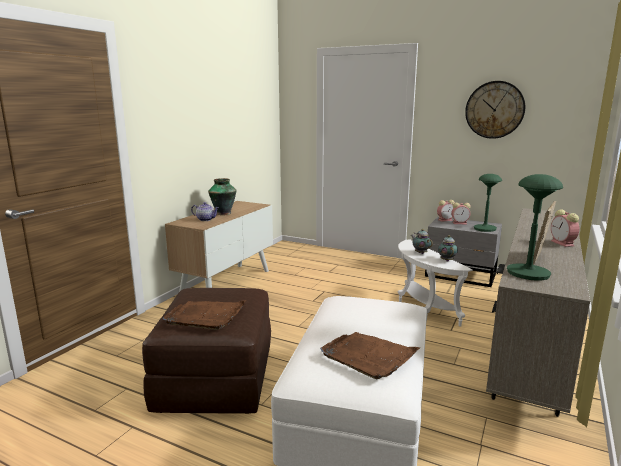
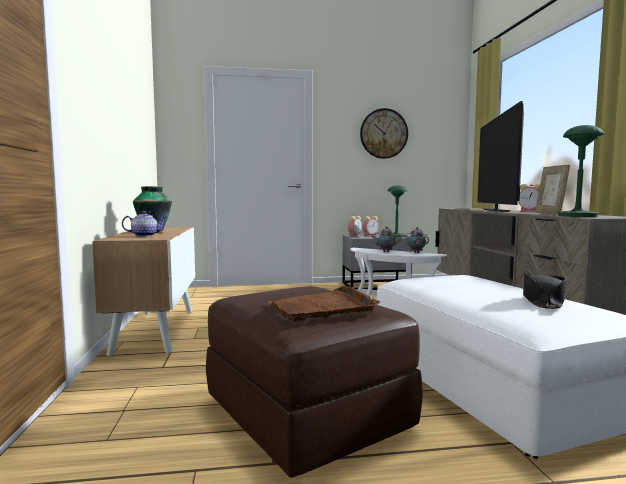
camera: 35 degrees left, 10 degrees down
brown tray [320,332,421,379] -> black hat [523,270,566,309]
none -> television [477,101,524,212]

